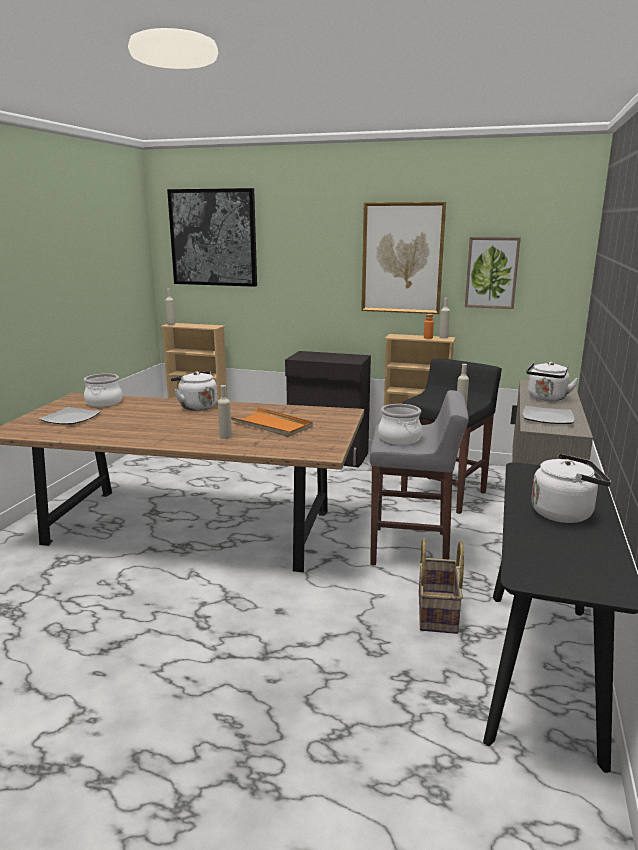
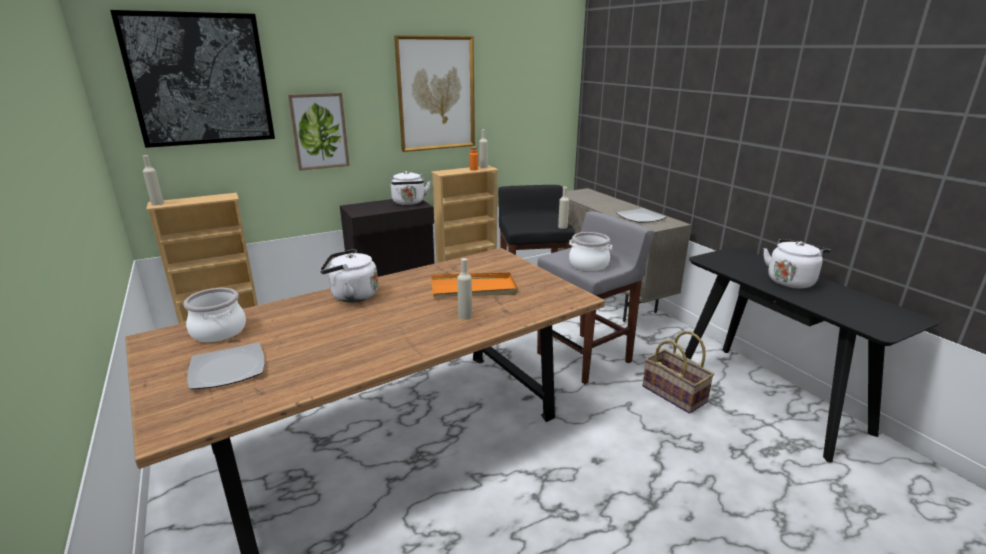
camera: 45 degrees left, 5 degrees up
picture [465,237,521,309] -> picture moved to [288,93,350,171]
white kettle [526,362,579,401] -> white kettle moved to [391,171,431,205]

